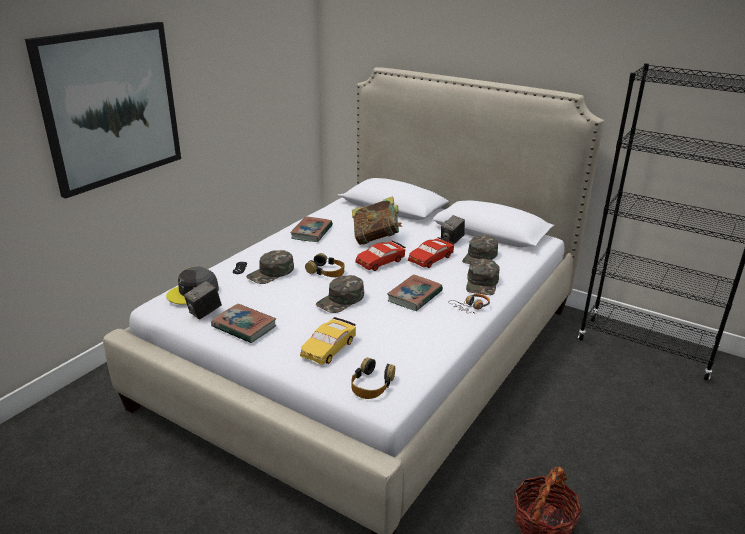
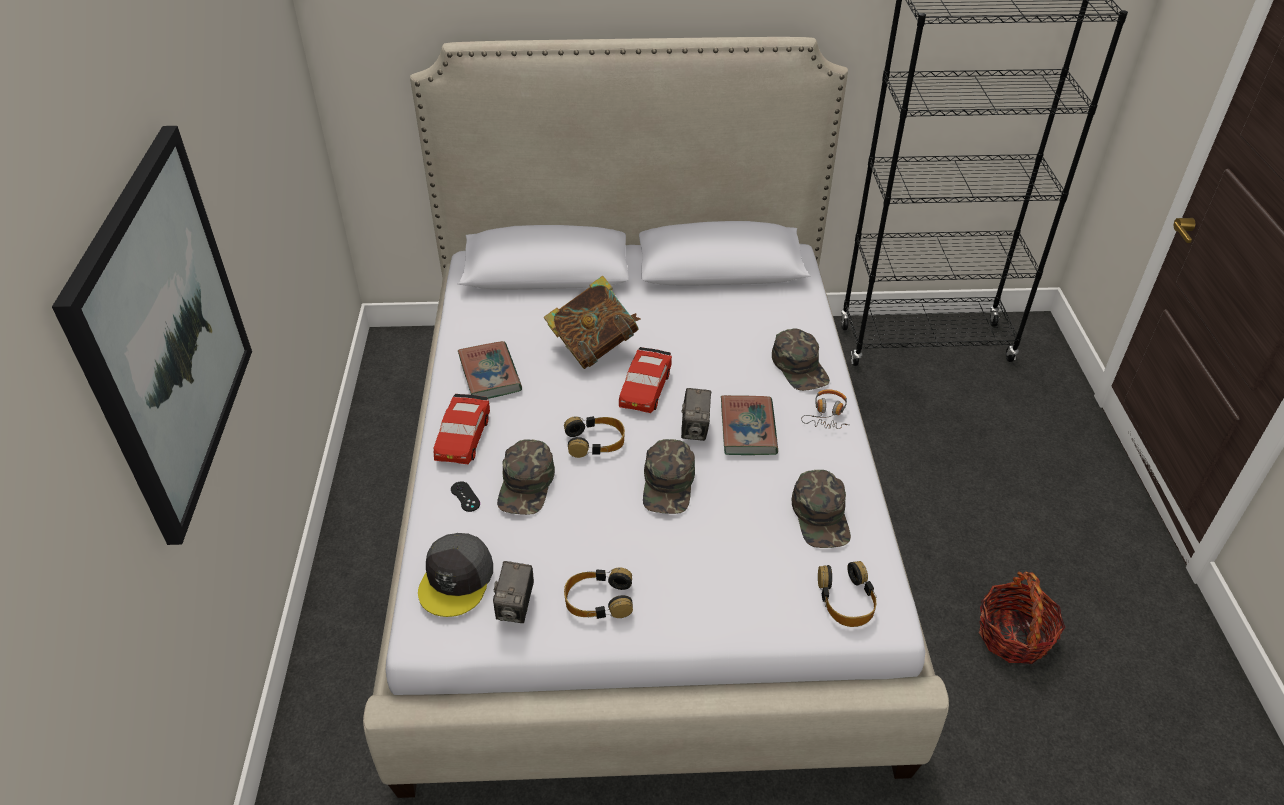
camera: 35 degrees left, 15 degrees up
book [211,304,277,343] -> headphones [564,568,633,619]
yellow toy car [300,317,356,365] -> none
red toy car [408,237,454,268] -> red toy car moved to [434,394,490,464]
camera [441,215,465,245] -> camera moved to [681,388,711,441]
green cap [462,235,498,264] -> green cap moved to [792,470,851,548]

